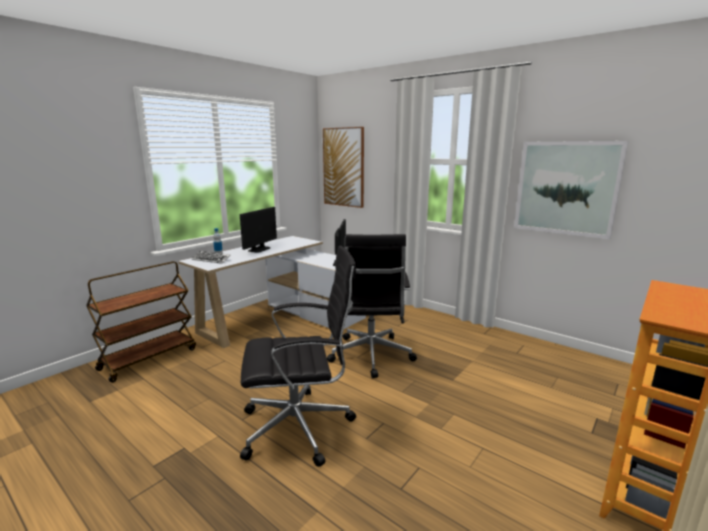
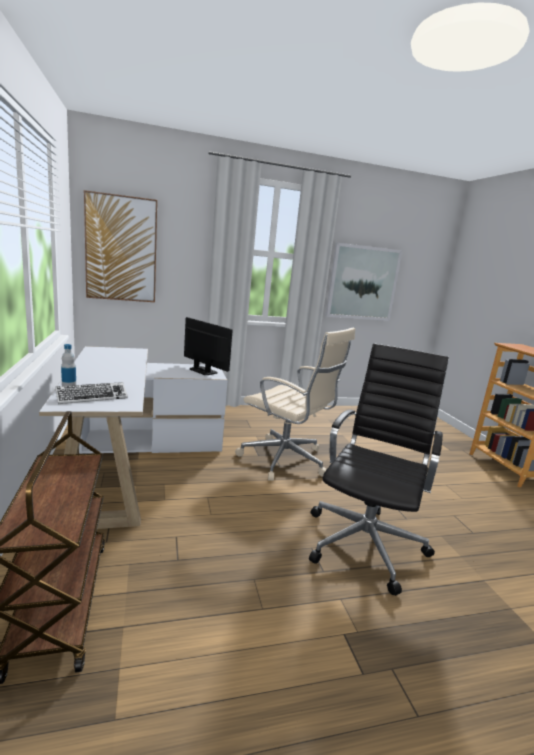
camera: 55 degrees left, 0 degrees up
monitor [240,207,277,253] -> none
black office chair [327,234,417,378] -> beige office chair [235,328,355,481]

